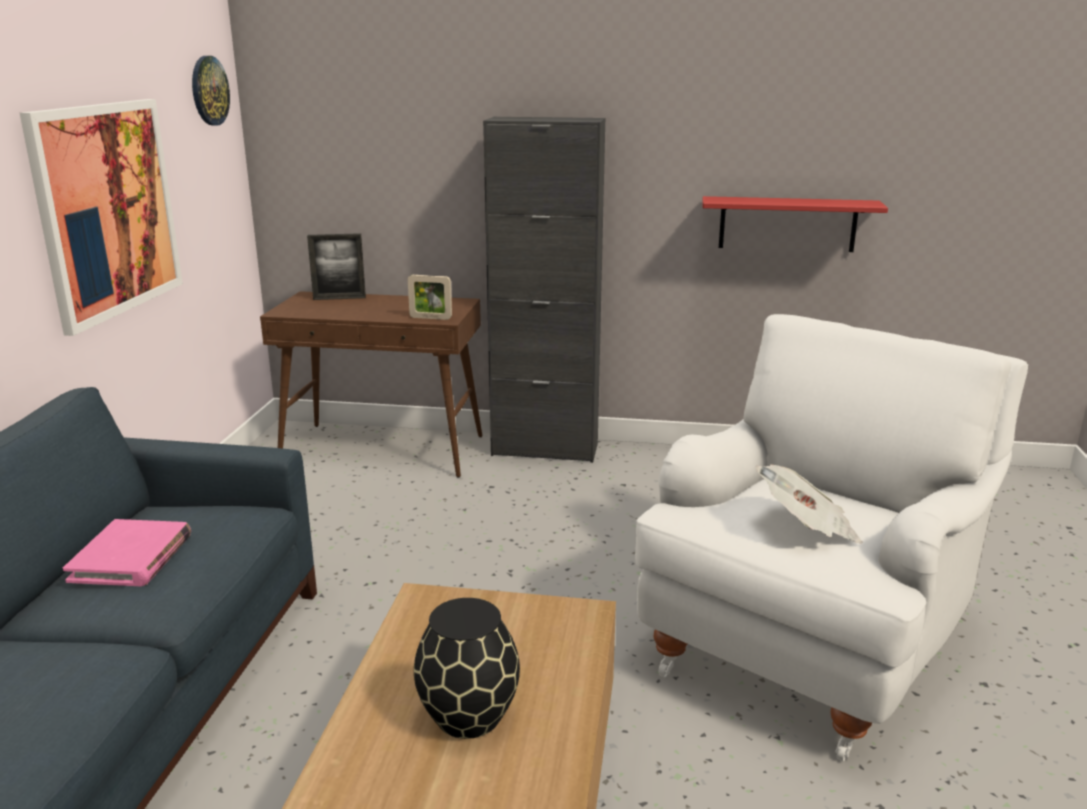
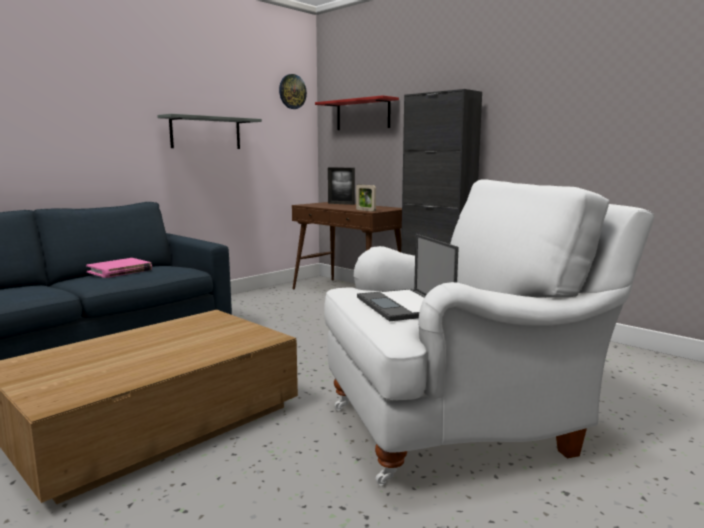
camera: 35 degrees right, 10 degrees down
picture [20,99,183,336] -> grey shelf [157,114,262,149]
black vase [414,598,520,739] -> none
red shelf [702,196,888,252] -> red shelf moved to [315,95,399,130]
newspaper [756,464,863,543] -> laptop [357,234,459,321]

